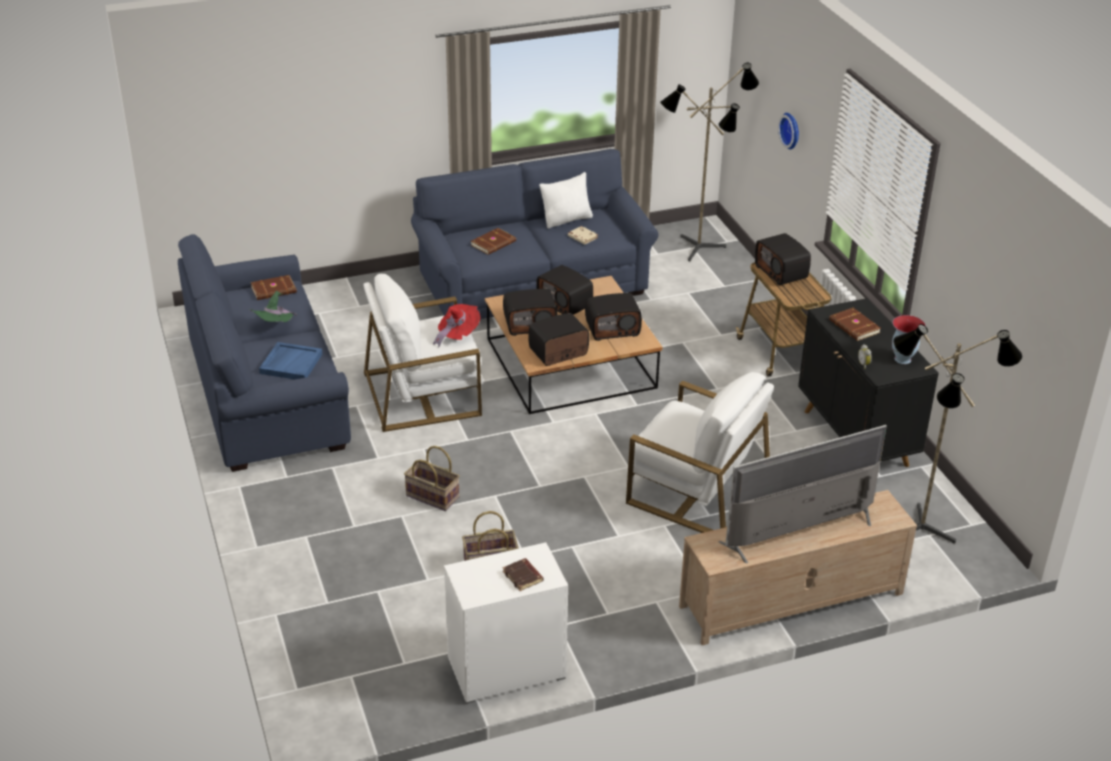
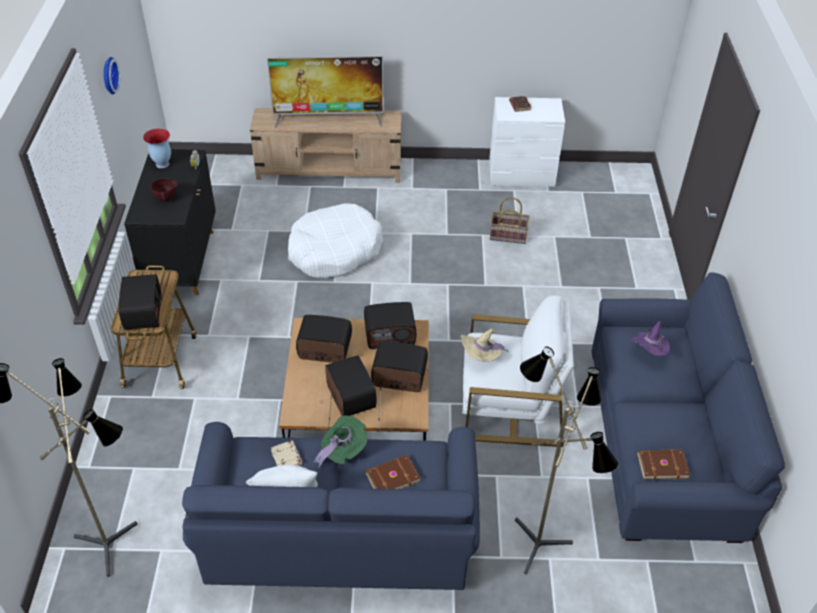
camera: 160 degrees left, 10 degrees up
green hat [249,291,297,322] -> green hat moved to [314,416,367,468]
blue tray [259,342,322,379] -> purple hat [630,321,670,356]
basket [404,446,460,511] -> none
red hat [433,304,480,348] -> beige hat [461,329,508,362]
white armchair [626,372,774,533] -> white dog bed [288,203,383,278]
wall clock [778,113,799,149] -> wall clock moved to [104,57,120,95]
brown book [829,308,881,341] -> brown bowl [151,178,178,202]
floor lamp [893,324,1023,544] -> floor lamp moved to [515,347,619,574]

